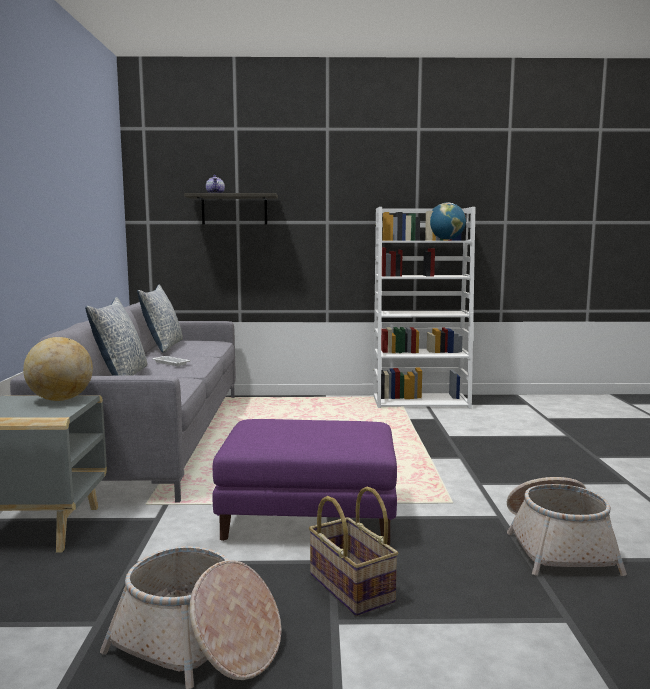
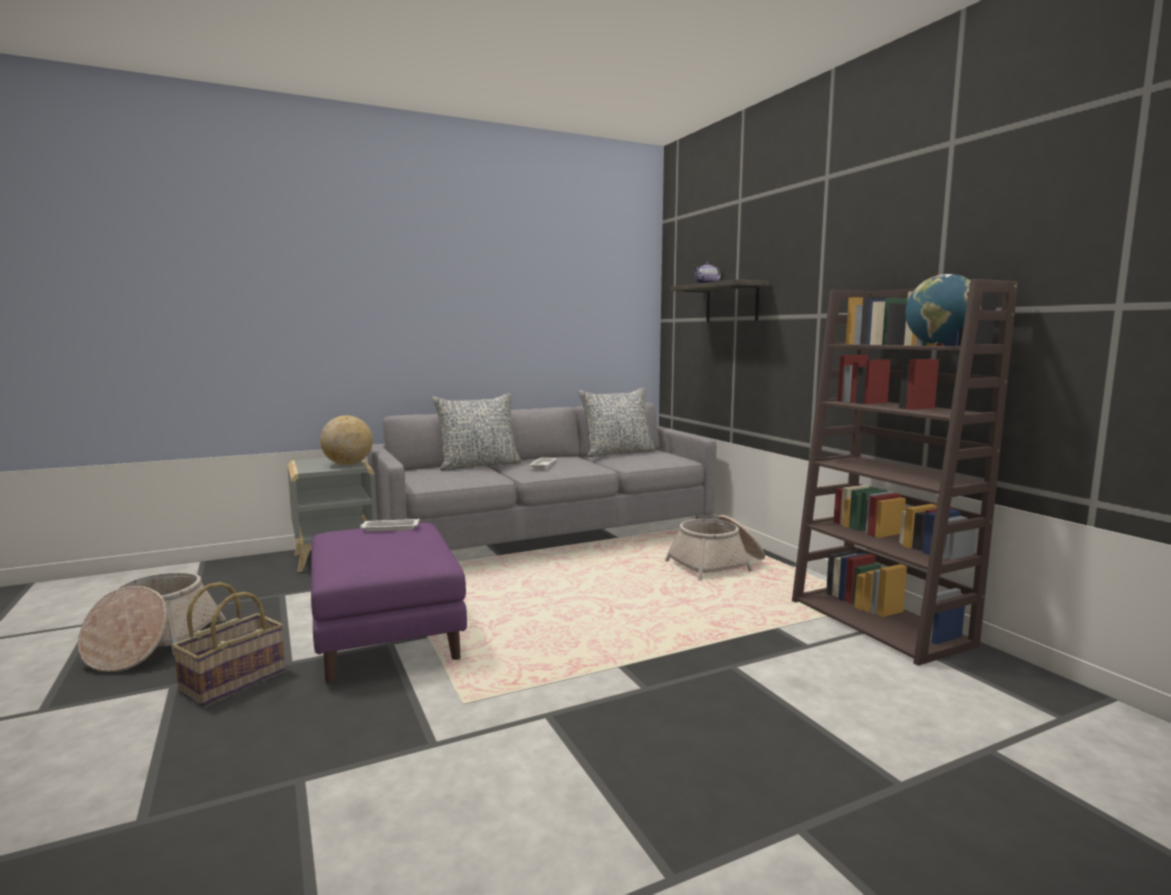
camera: 65 degrees right, 0 degrees up
white bookcase [373,207,475,409] -> brown bookcase [792,279,1018,666]
basket [507,477,627,576] -> basket moved to [664,515,765,581]
none -> white tray [360,518,420,532]

